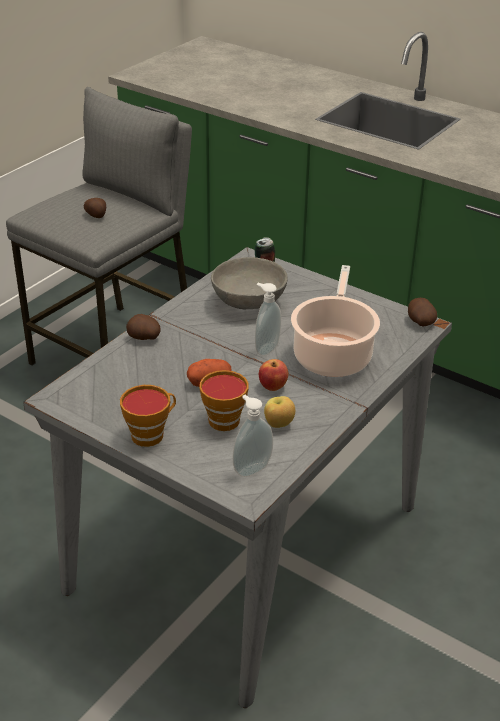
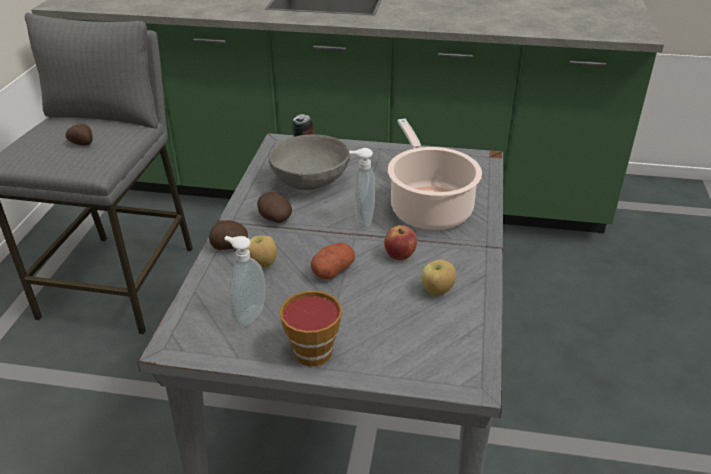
camera: 25 degrees left, 0 degrees up
cup [199,370,249,431] -> none
soap dispenser [233,395,273,477] -> soap dispenser moved to [224,236,265,327]
potato [408,298,437,326] -> potato moved to [257,192,292,223]
none -> apple [247,236,277,268]

